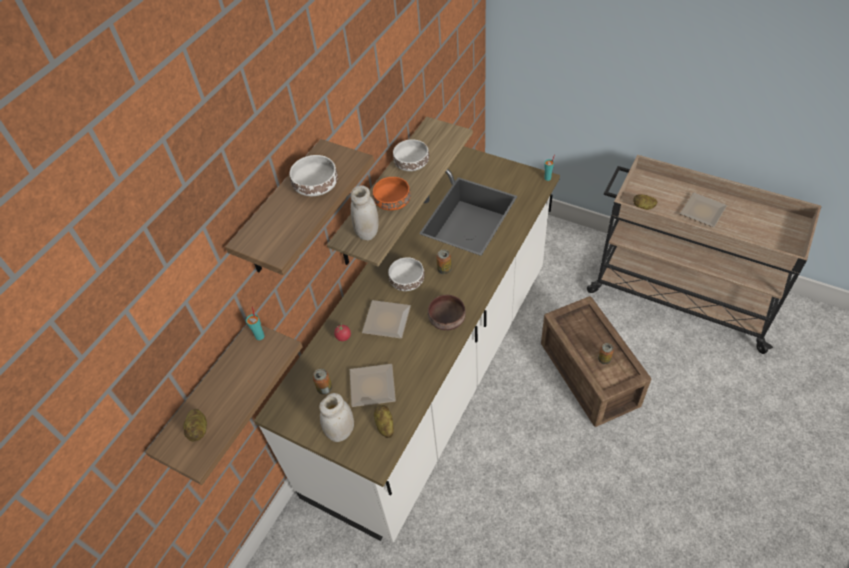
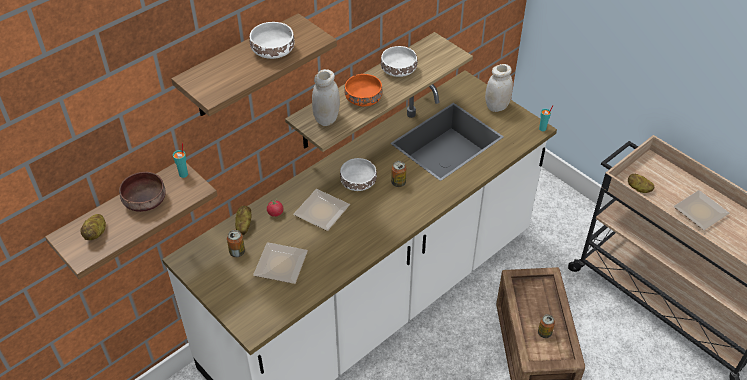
camera: 15 degrees right, 5 degrees down
white jar [319,393,354,442] -> white jar moved to [485,64,513,112]
potato [374,405,394,438] -> potato moved to [235,206,252,235]
brown bowl [428,295,466,330] -> brown bowl moved to [119,172,166,212]

